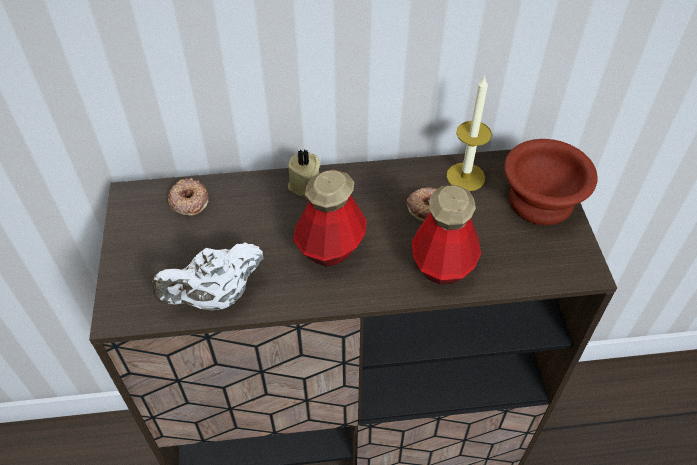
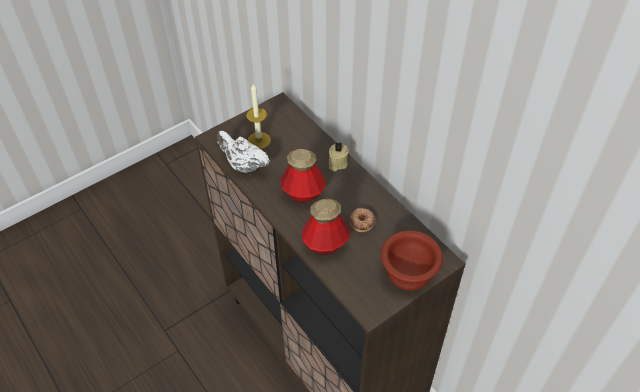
camera: 60 degrees right, 0 degrees up
donut [168,178,209,216] -> none
candle [446,76,492,191] -> candle moved to [246,84,271,149]

